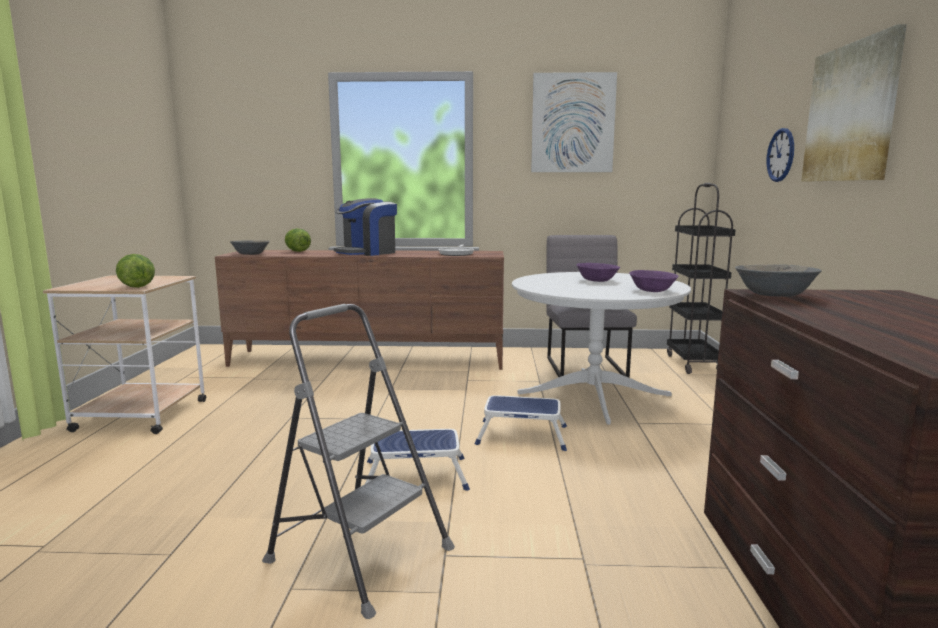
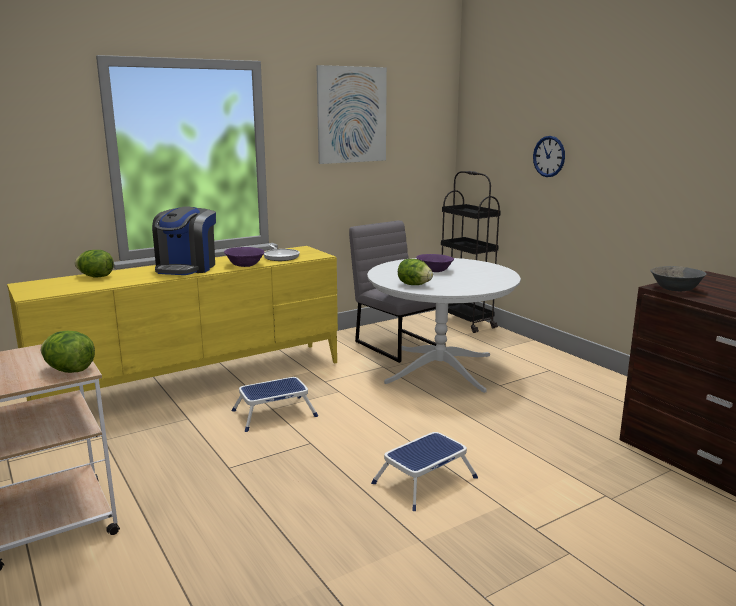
camera: 35 degrees left, 5 degrees up
brown cabinet [215,250,504,370] -> yellow cabinet [7,246,338,401]
grey bowl [230,240,270,255] -> none
grey step ladder [262,304,455,619] -> none
blue step ladder [475,395,567,451] -> blue step ladder moved to [232,377,318,432]
purple bowl [629,270,678,292] -> purple bowl moved to [224,247,265,267]
picture [801,24,907,182] -> none
none -> lettuce [398,259,433,285]

